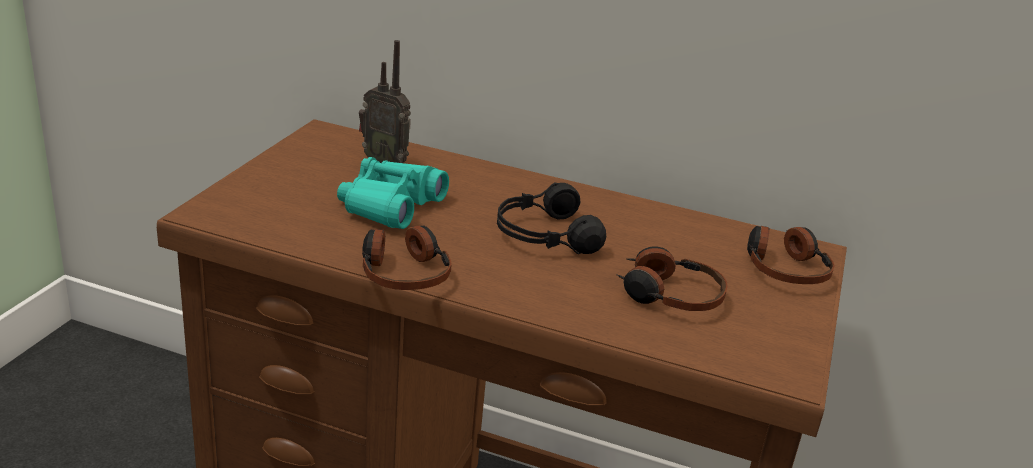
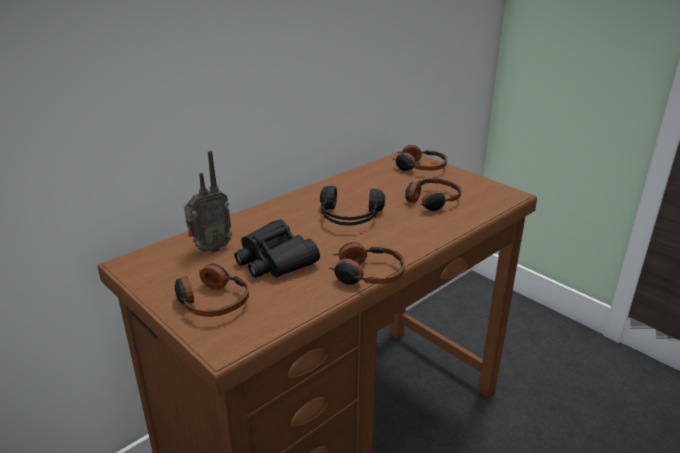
camera: 60 degrees left, 0 degrees up
turquoise binoculars [337,157,449,229] -> black binoculars [234,219,320,278]
none -> headphones [175,264,249,317]

